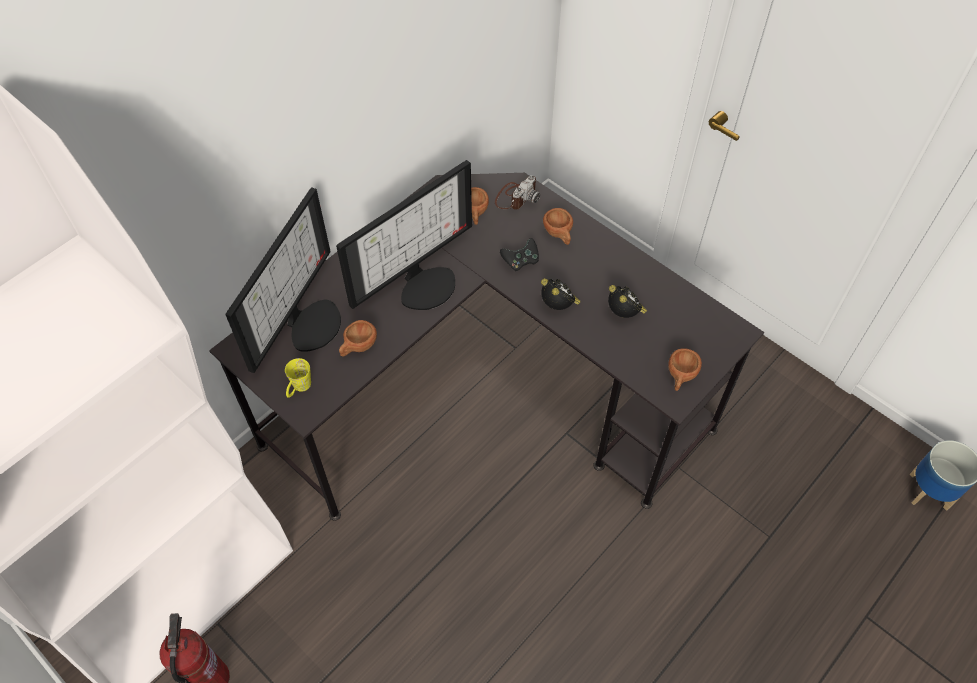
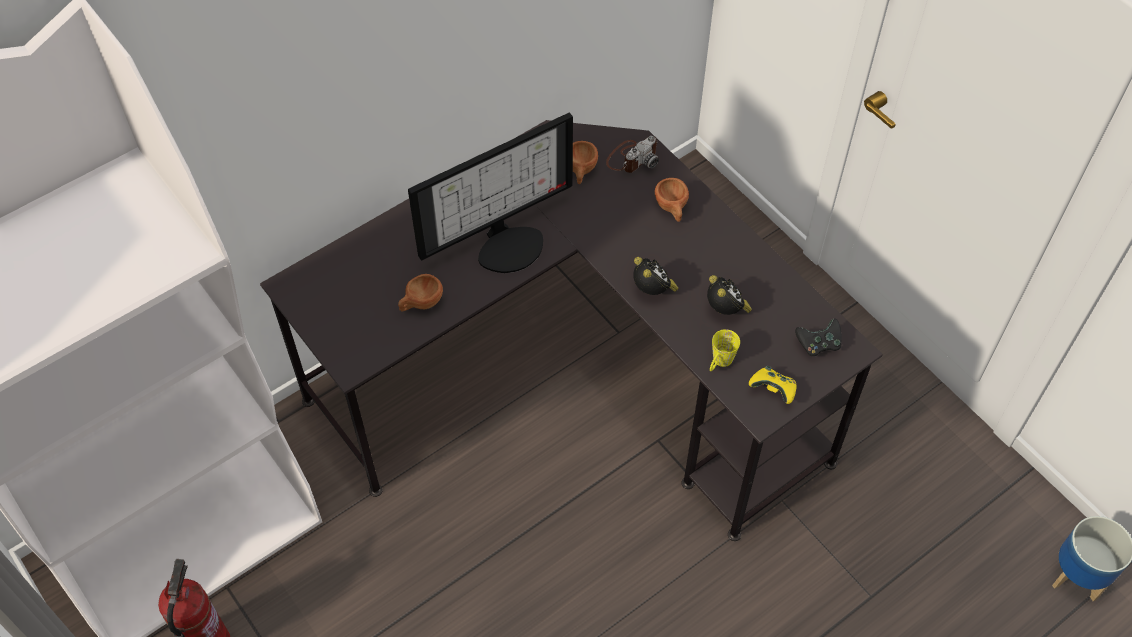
camera: 10 degrees right, 0 degrees up
monitor [226,187,341,373] -> none
yellow mug [285,358,311,398] -> yellow mug moved to [710,329,740,371]
black game controller [500,238,539,271] -> black game controller moved to [795,318,842,356]
brown cup [668,348,702,391] -> yellow game controller [749,366,796,404]

